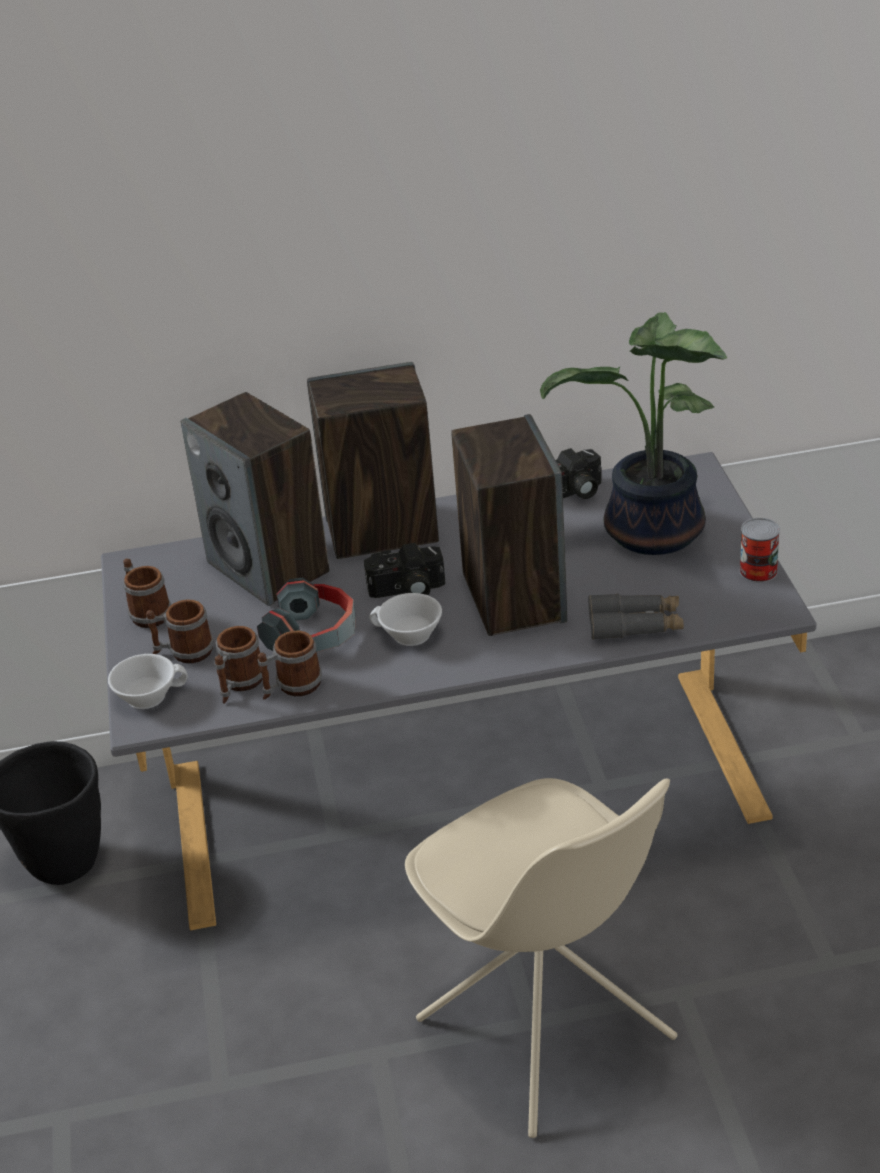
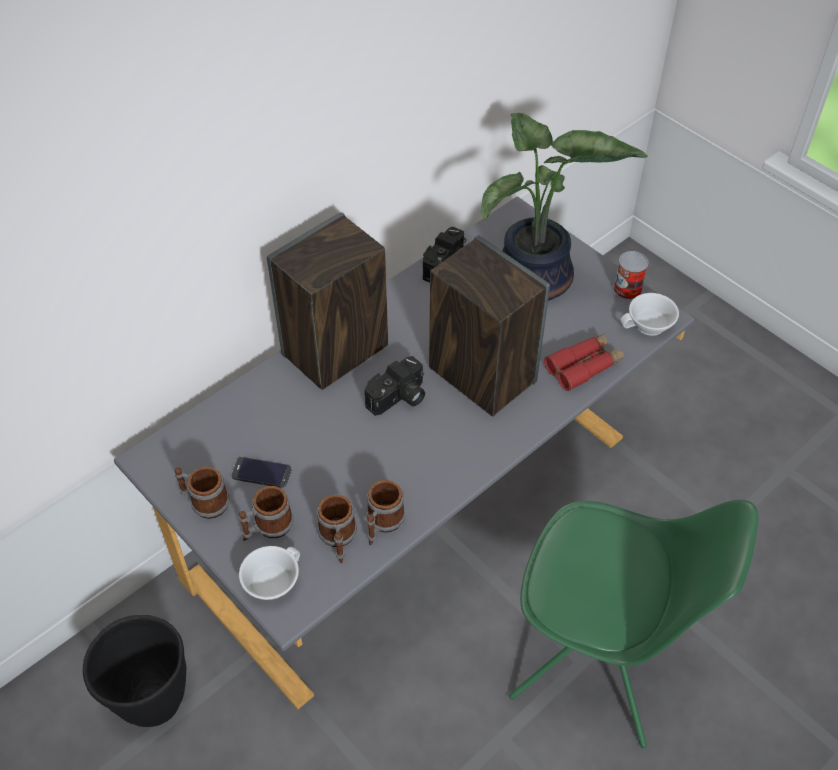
camera: 35 degrees left, 15 degrees up
speaker [180,392,329,606] -> none
headphones [257,578,356,652] -> none
white cup [369,593,442,646] -> white cup moved to [620,293,679,336]
beige chair [405,778,677,1138] -> green chair [509,500,758,749]
grey binoculars [588,594,684,640] -> red binoculars [544,333,624,391]
none -> phone [231,457,291,488]

